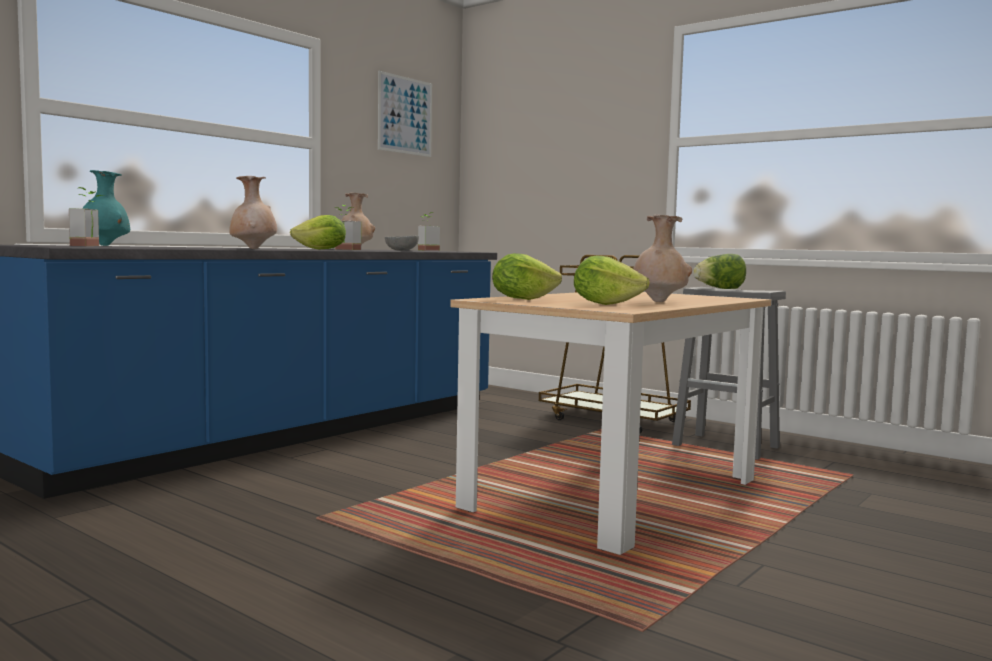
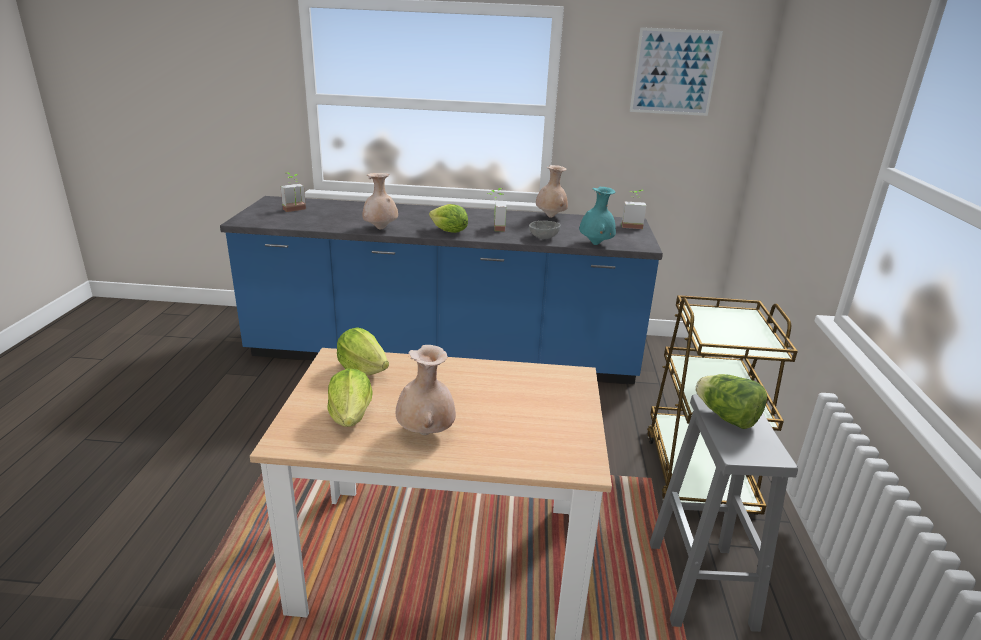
camera: 55 degrees right, 20 degrees up
turquoise vase [83,170,130,246] -> turquoise vase moved to [579,187,616,245]

